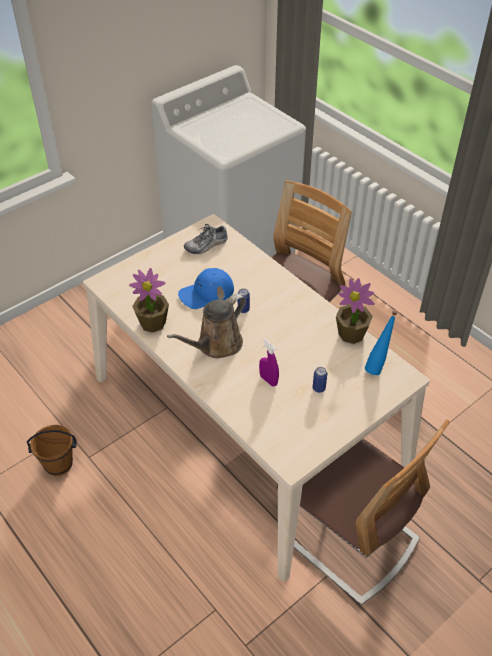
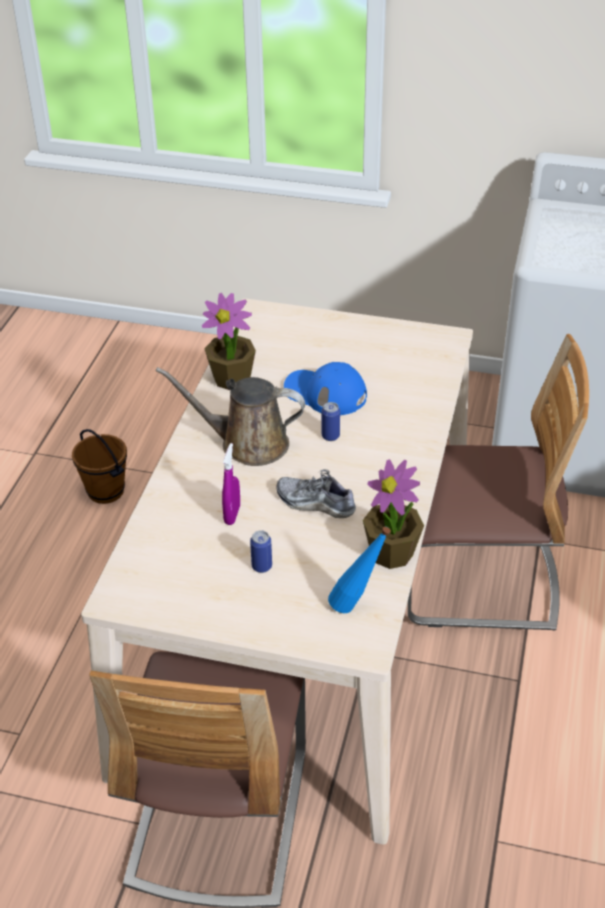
camera: 55 degrees right, 5 degrees down
shoe [184,224,228,254] -> shoe moved to [277,470,356,518]

